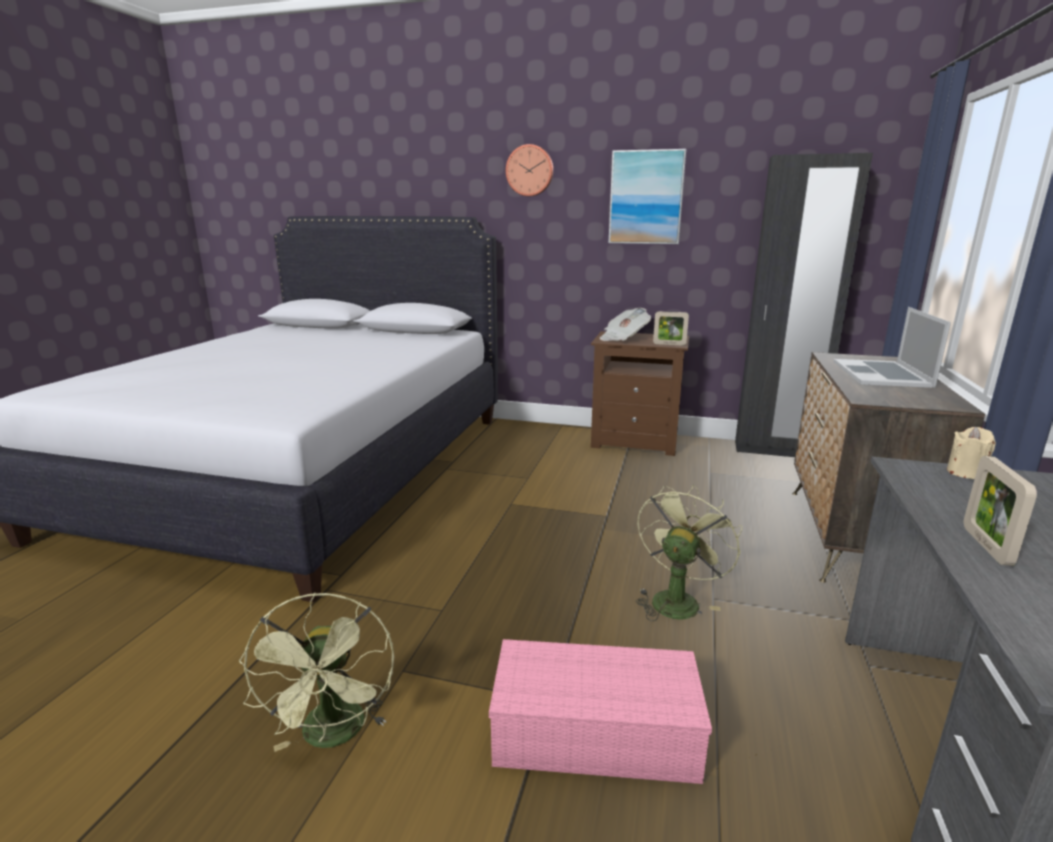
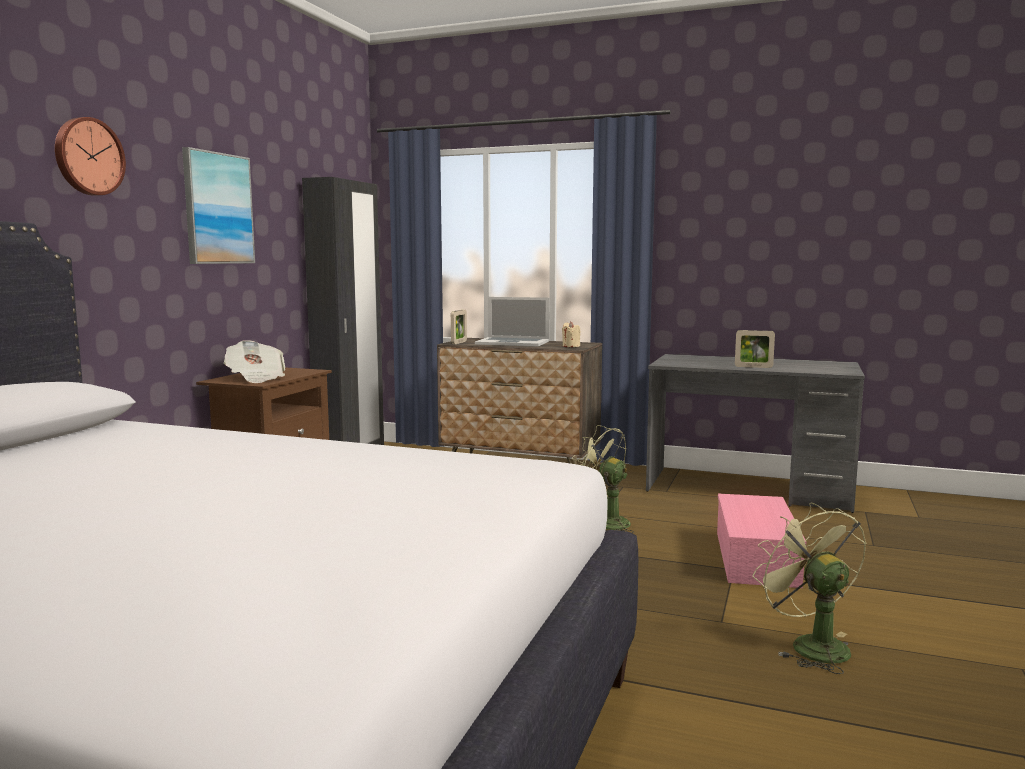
camera: 85 degrees left, 10 degrees down
green fan [239,593,394,752] -> green fan turned 105 degrees counterclockwise [753,503,866,674]
picture frame [653,311,689,346] -> picture frame moved to [451,310,467,344]
beige candle [947,427,996,479] -> beige candle moved to [562,321,580,347]

